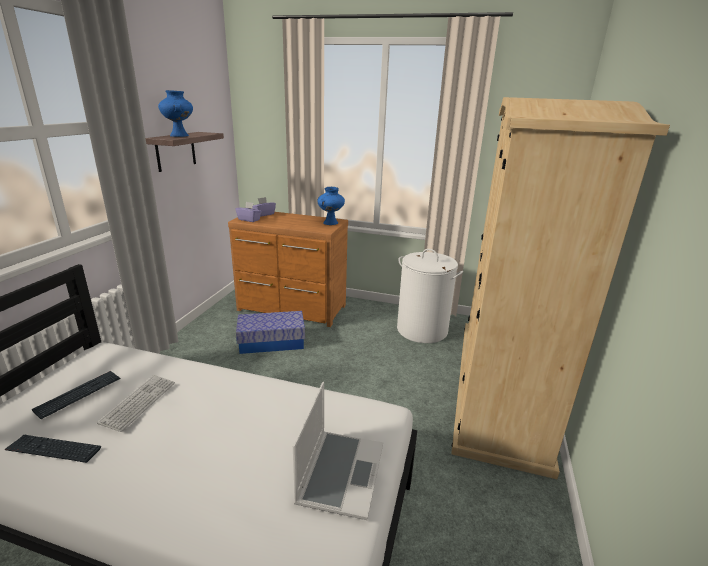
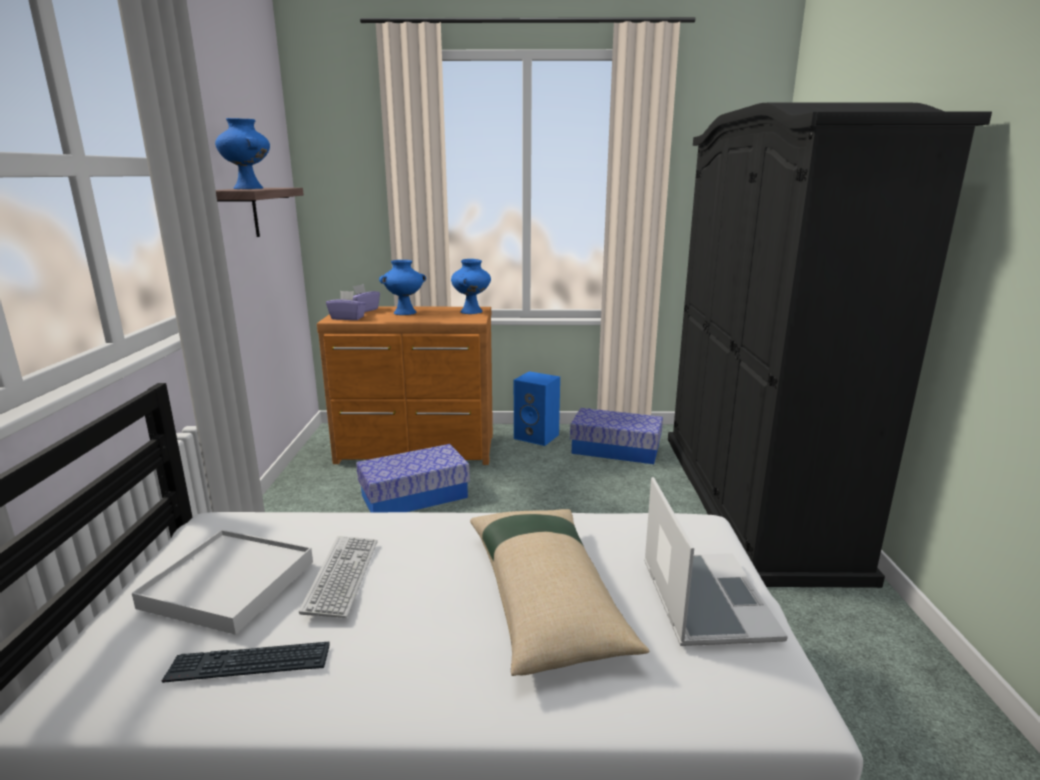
camera: 15 degrees left, 5 degrees down
keyboard [32,371,120,419] -> white tray [132,530,313,635]
white laundry basket [397,249,463,343] -> storage box [570,408,663,464]
beige wardrobe [451,97,670,479] -> black wardrobe [668,102,992,588]
none -> blue vase [379,260,426,315]
none -> beige pillow [470,509,649,676]
none -> blue speaker [514,371,560,446]

